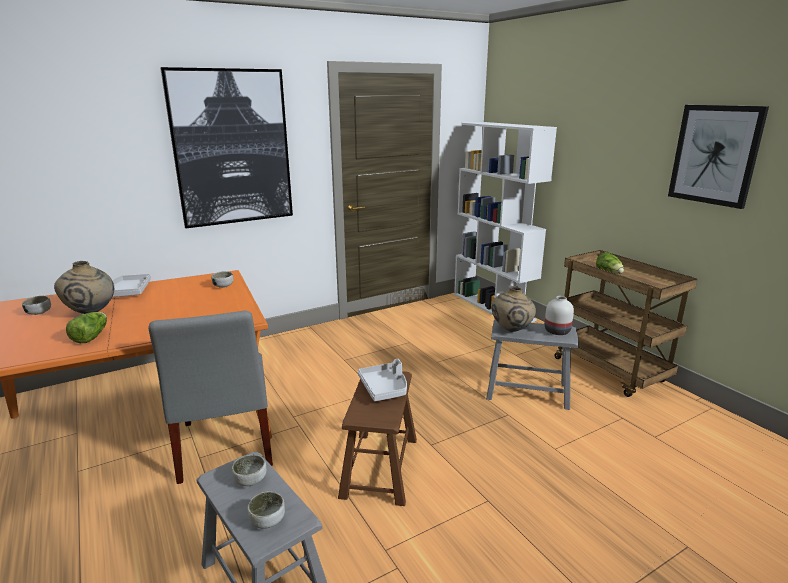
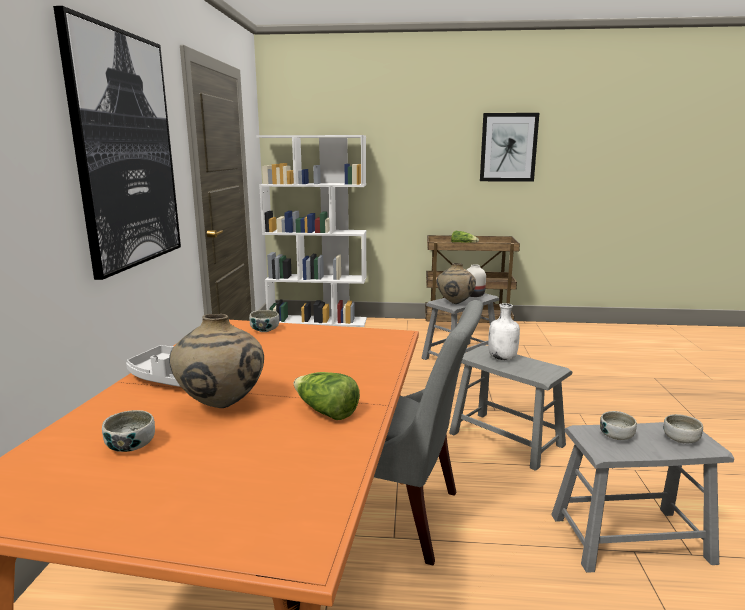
camera: 55 degrees left, 5 degrees down
brown stool [338,371,417,506] -> grey stool [449,345,572,471]
grey tray [358,359,407,401] -> white bottle [488,303,520,360]

